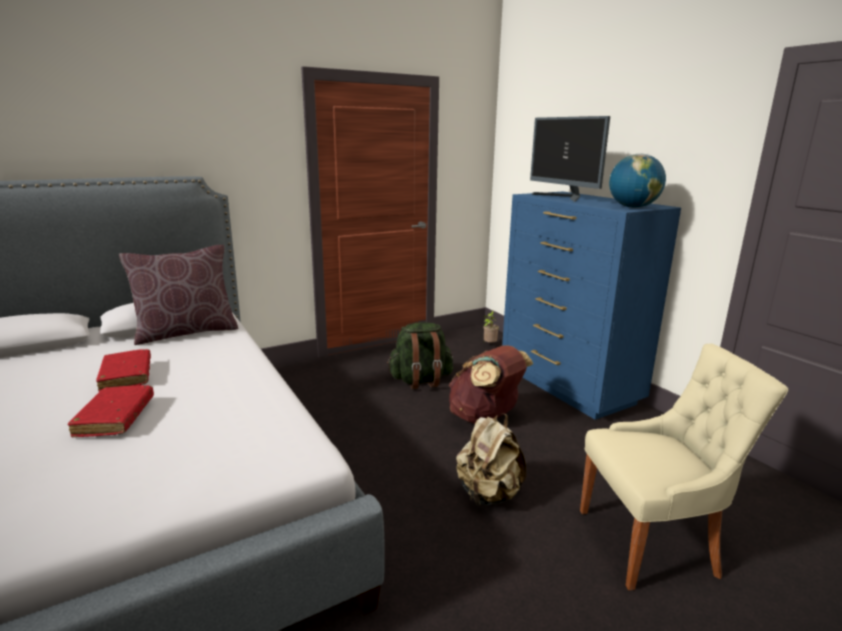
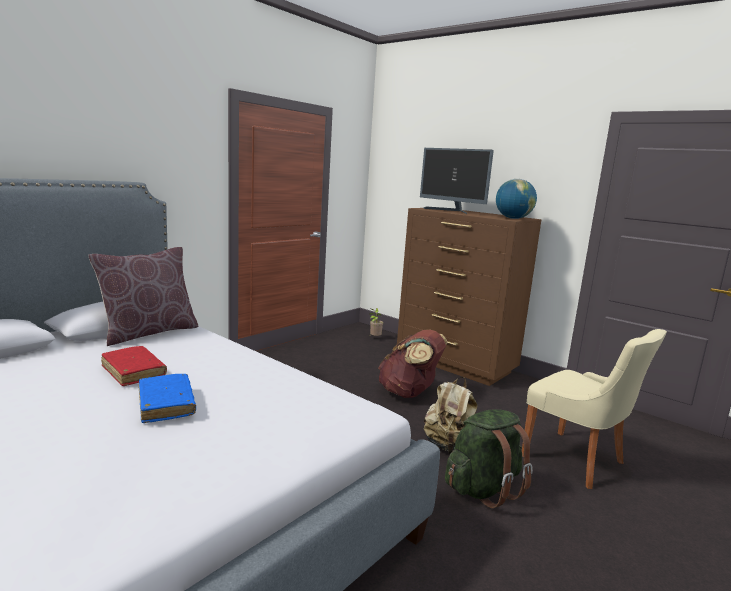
camera: 20 degrees left, 5 degrees down
red book [68,385,154,437] -> blue book [139,374,196,423]
green backpack [387,322,453,389] -> green backpack moved to [445,409,533,508]
blue dresser [502,192,681,420] -> brown dresser [397,208,541,386]
beige chair [580,343,788,590] -> beige chair turned 75 degrees clockwise [522,329,667,489]

